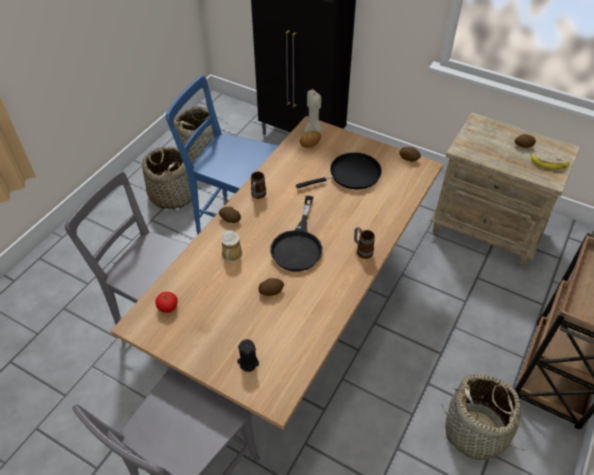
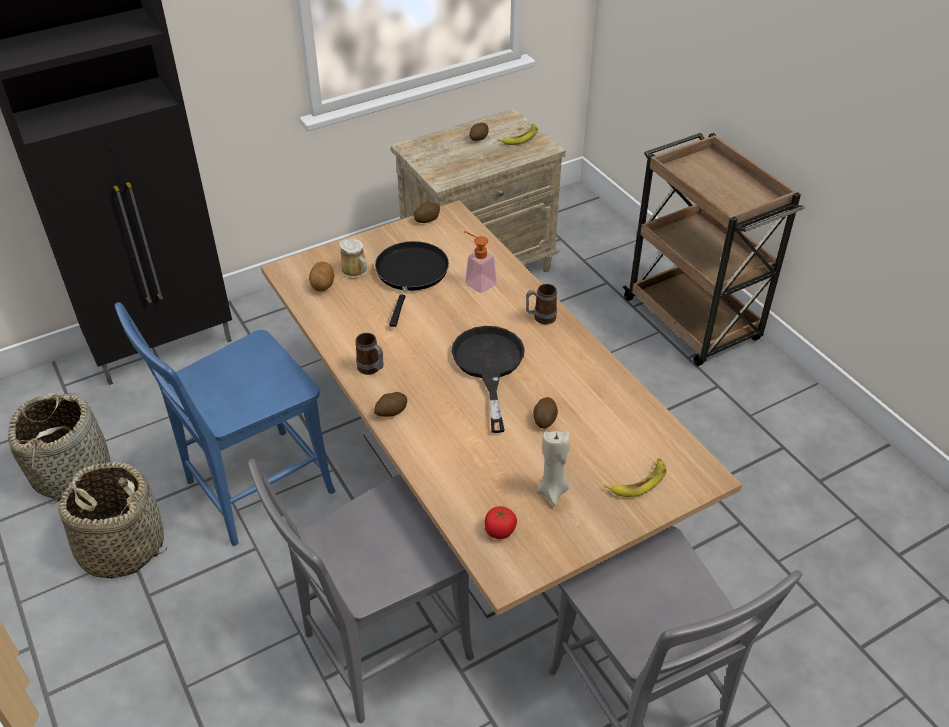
camera: 60 degrees left, 5 degrees down
mug [221,230,243,262] -> mug moved to [339,239,367,278]
black candle [237,339,259,372] -> banana [604,458,667,497]
black frying pan [270,196,322,272] -> black frying pan turned 135 degrees counterclockwise [451,326,525,433]
beige candle [304,89,322,132] -> beige candle moved to [537,431,570,506]
basket [442,374,528,460] -> none
none -> soap dispenser [464,231,497,293]

